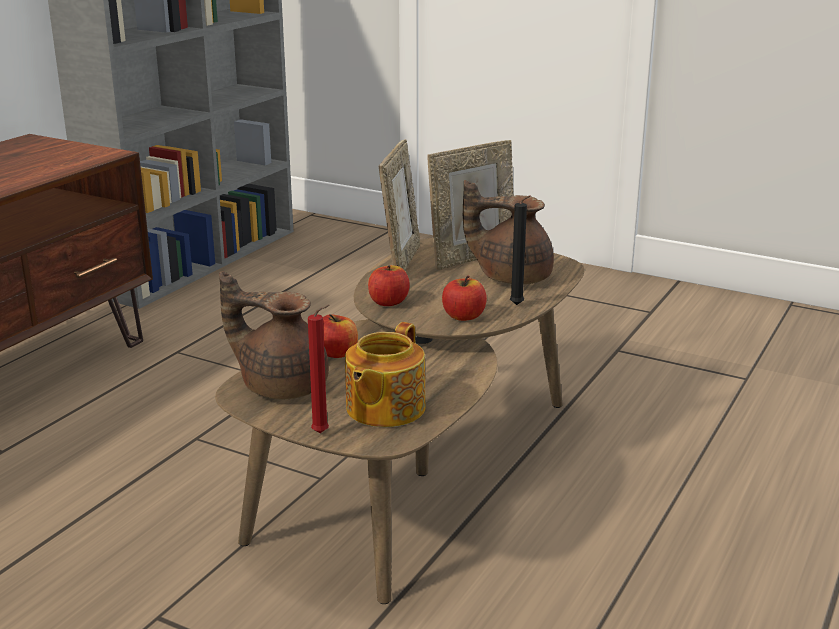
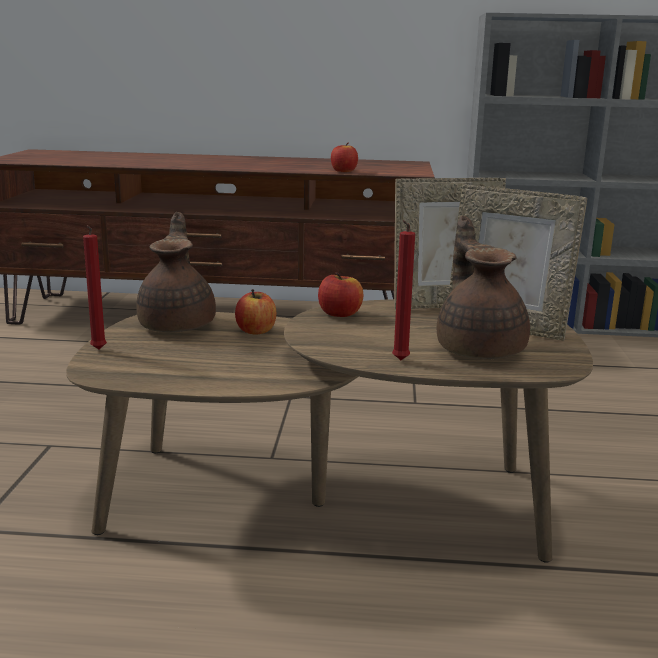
camera: 65 degrees right, 5 degrees down
teapot [345,322,426,427] -> none
apple [442,276,487,321] -> apple moved to [331,143,358,172]
black candle [510,195,531,305] -> red candle [392,220,415,360]

